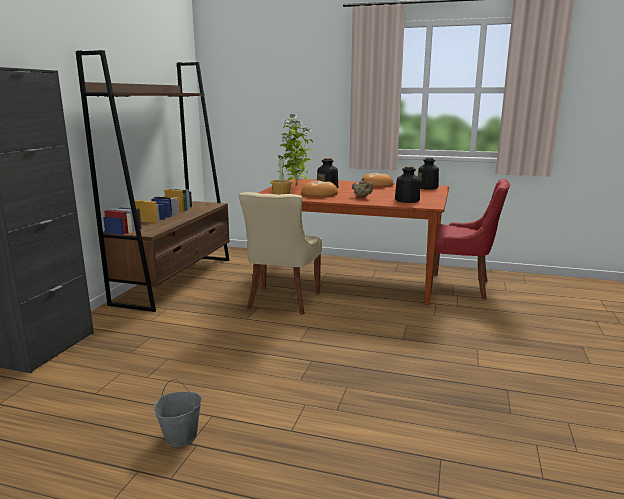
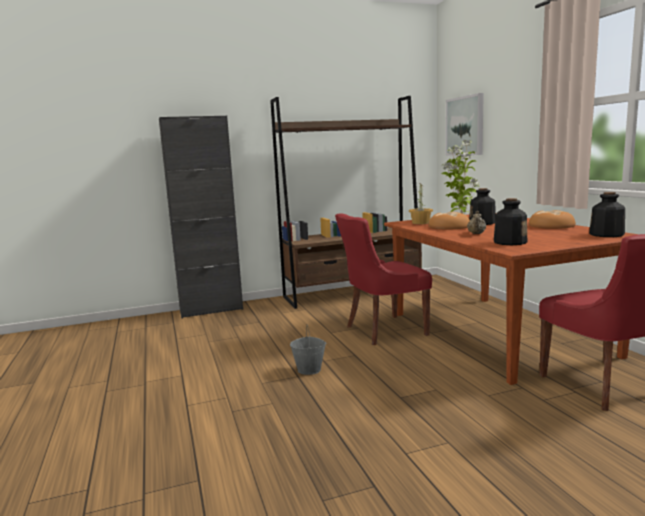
camera: 55 degrees right, 5 degrees down
grey bucket [153,379,202,447] -> grey bucket moved to [290,324,327,375]
beige chair [238,192,322,315] -> red chair [335,214,432,345]
none -> picture [445,93,484,156]

